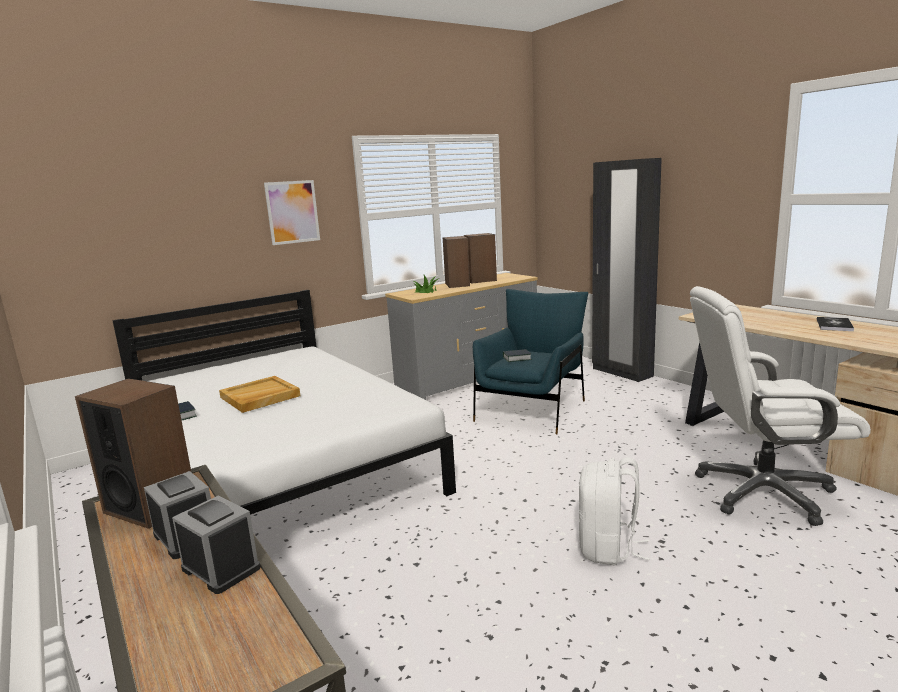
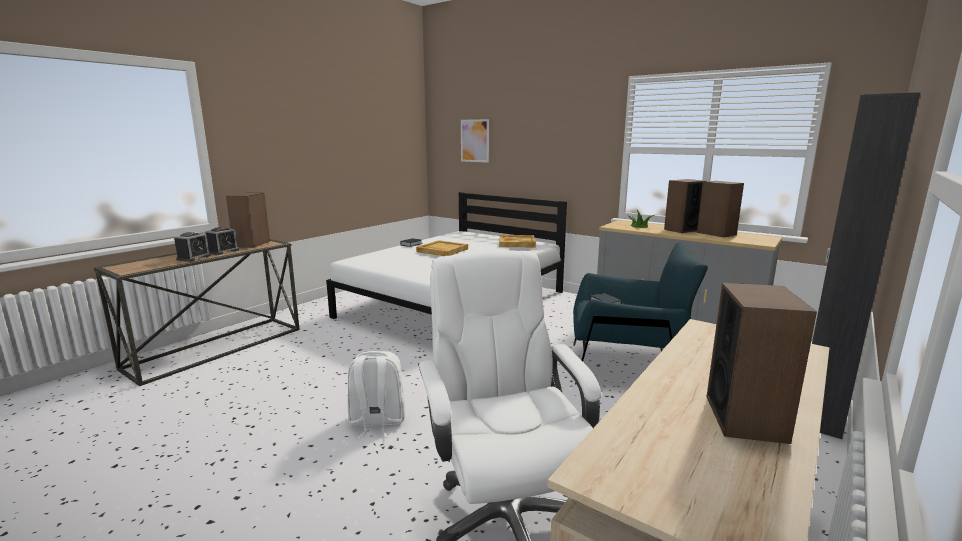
camera: 70 degrees right, 0 degrees up
picture [264,180,320,245] -> picture moved to [461,119,489,163]
book [817,317,854,331] -> speaker [706,283,817,444]
none -> beige tray [499,235,536,247]

